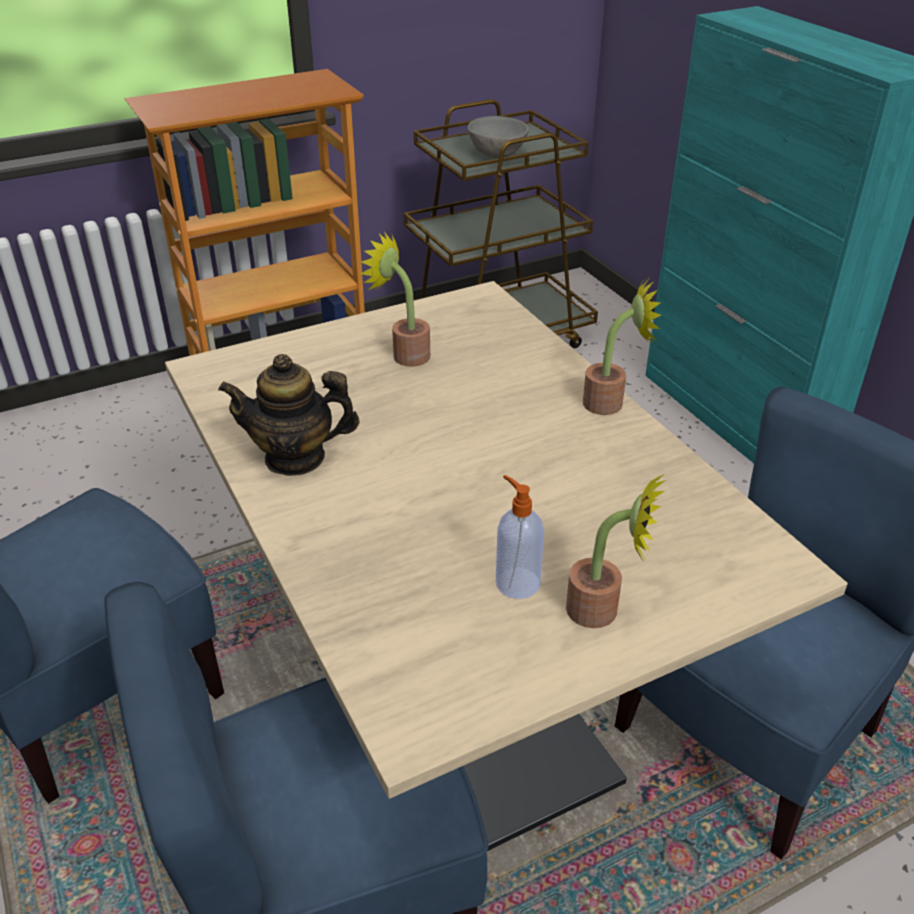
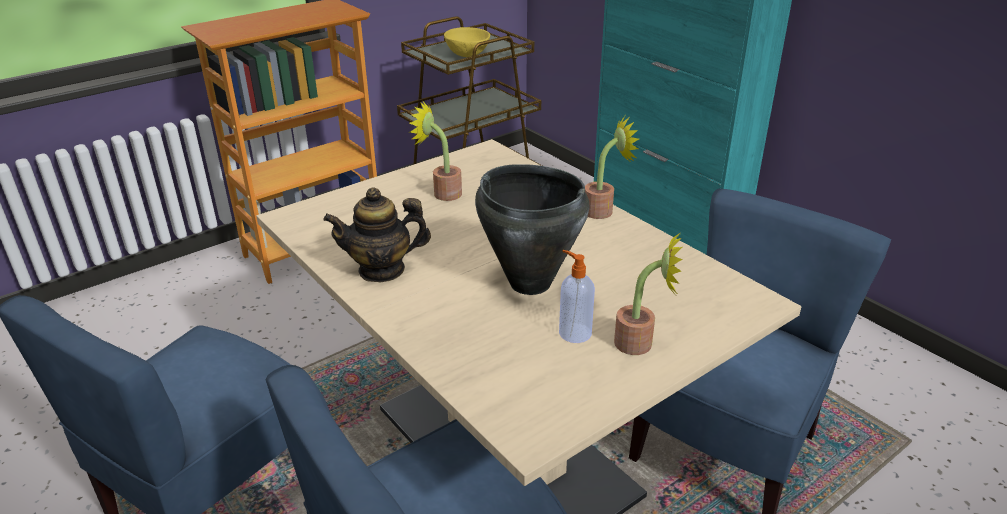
camera: 10 degrees left, 5 degrees down
grey bowl [468,116,529,158] -> yellow bowl [444,27,490,57]
none -> black cooking pot [475,164,589,295]

